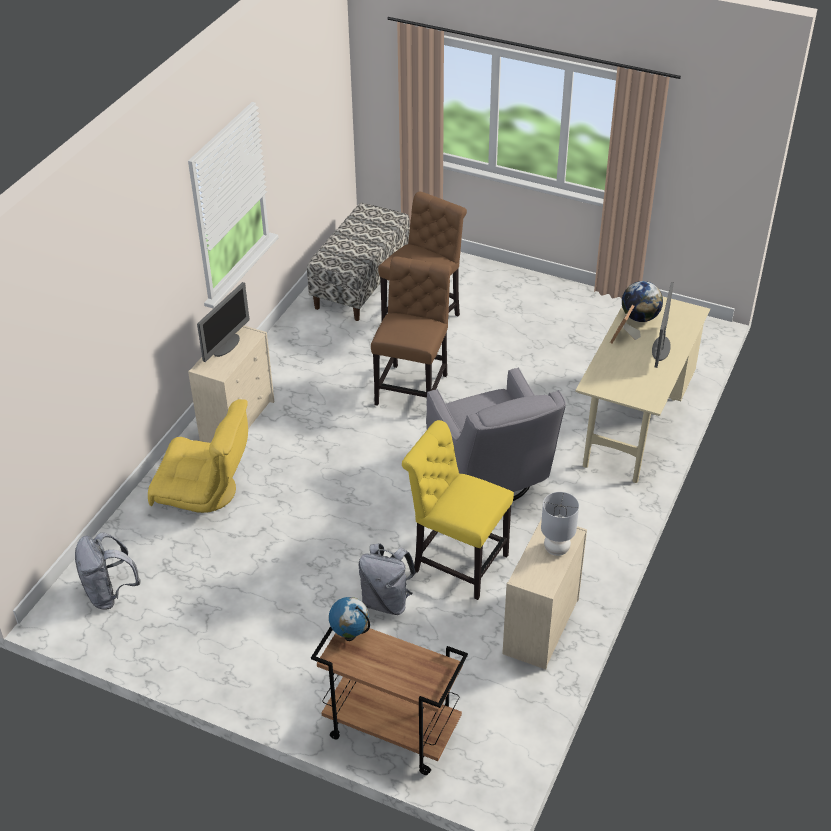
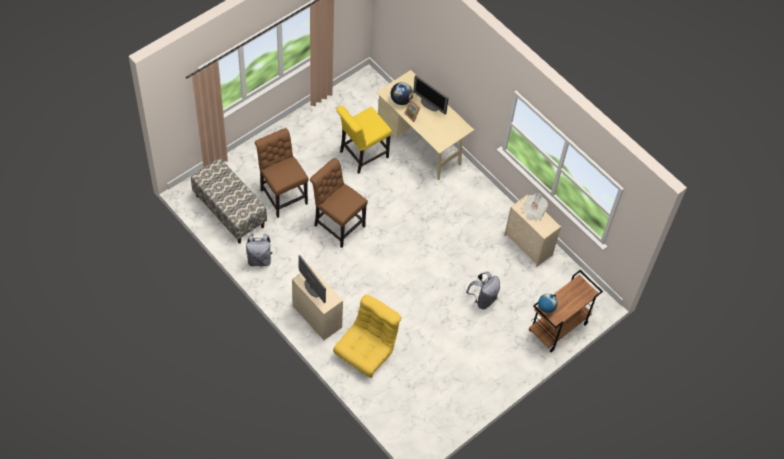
camera: 70 degrees left, 15 degrees up
grey backpack [75,533,141,610] -> grey backpack moved to [245,234,273,266]
yellow chair [402,420,514,600] -> yellow chair moved to [336,106,392,174]
grey armchair [426,367,566,501] -> none
grey table lamp [541,492,579,556] -> newspaper [523,193,548,221]

